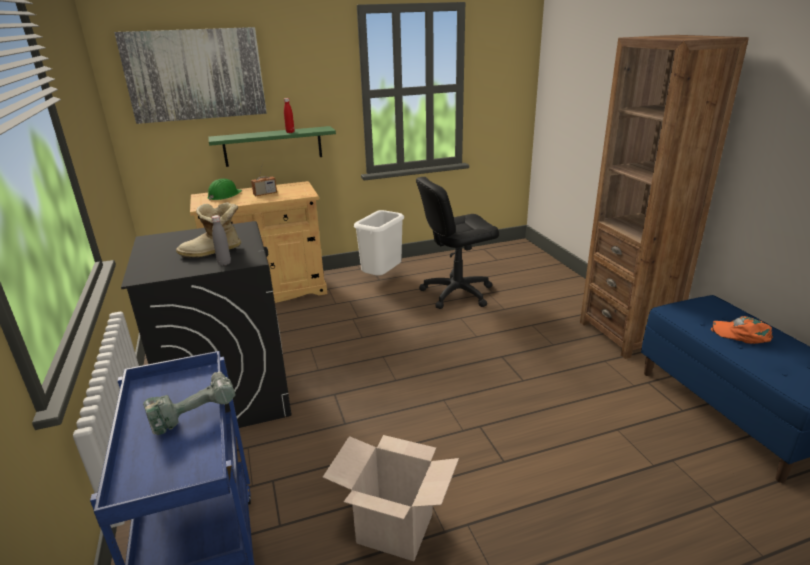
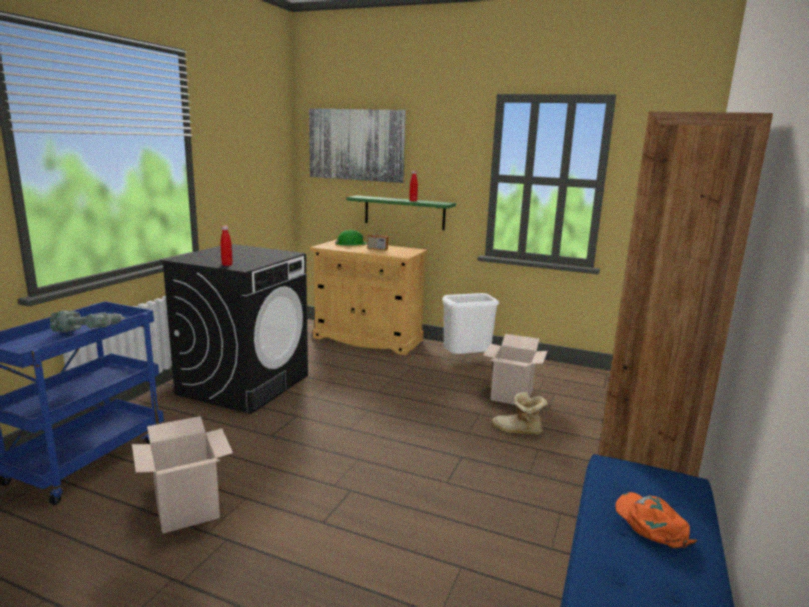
camera: 40 degrees right, 10 degrees down
boot [176,202,241,258] -> boot moved to [492,392,548,435]
grey bottle [211,215,231,266] -> red bottle [221,226,233,266]
black office chair [416,177,499,309] -> cardboard box [483,334,547,405]

